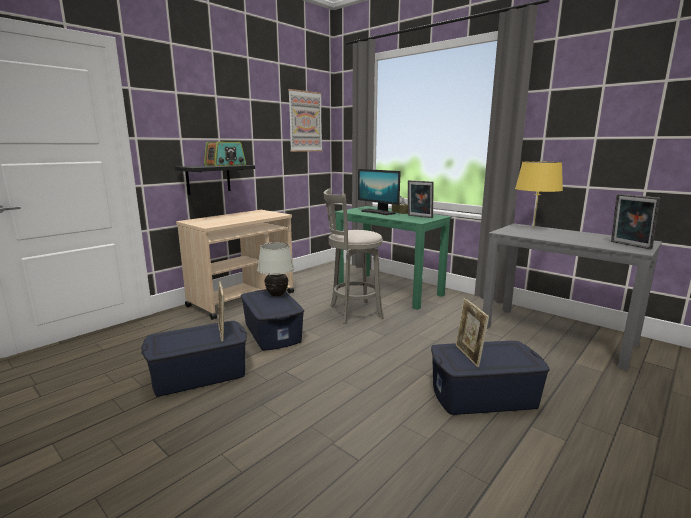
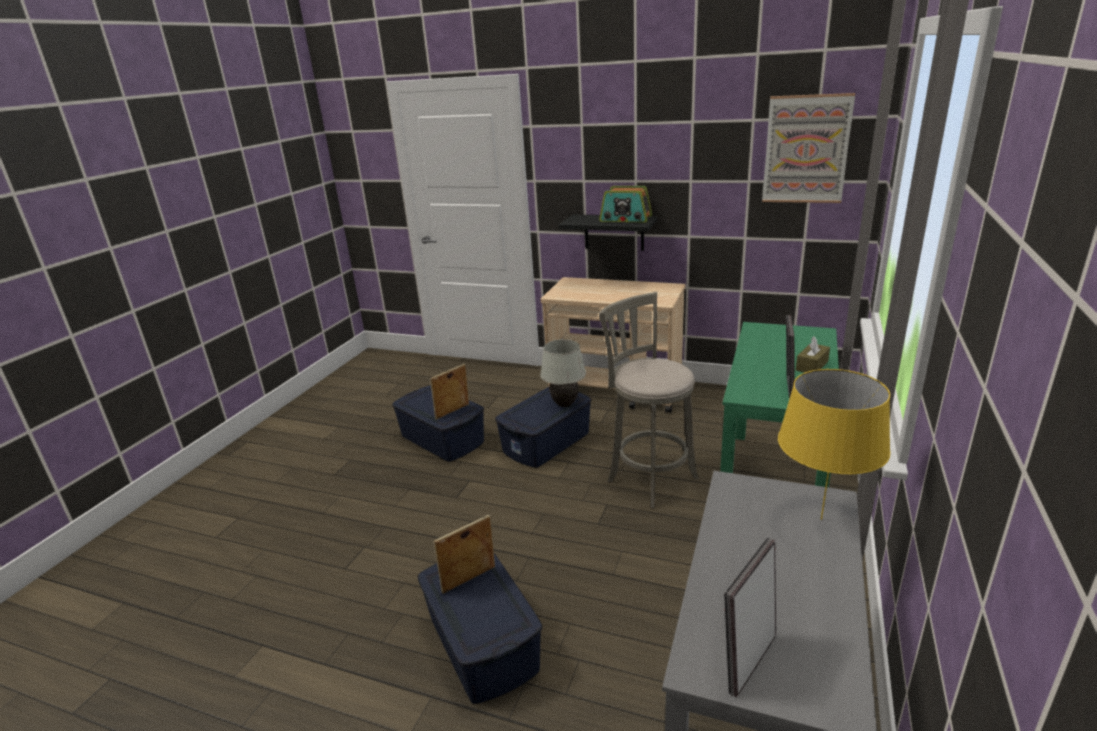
camera: 70 degrees right, 10 degrees up
monitor [358,169,401,215] -> none

